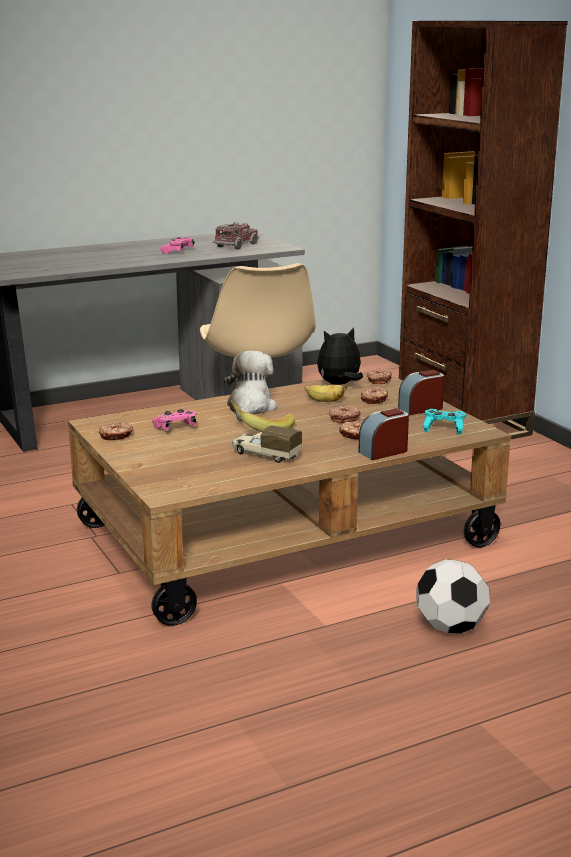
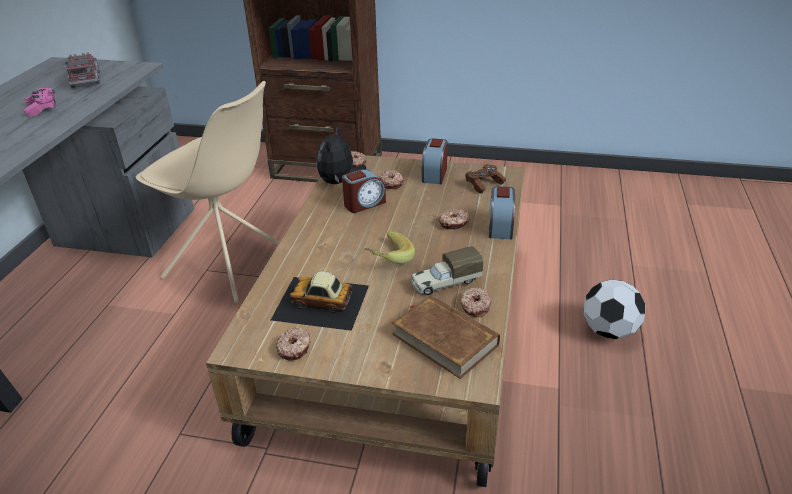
camera: 50 degrees left, 15 degrees up
pink game controller [151,409,196,431] -> toy car [271,271,369,331]
plush toy [224,351,277,422] -> none
banana [305,385,347,402] -> alarm clock [342,169,386,213]
donut [329,406,361,423] -> donut moved to [461,288,492,317]
turquoise game controller [423,409,466,435] -> brown game controller [466,164,506,194]
none -> brown book [392,294,500,379]

